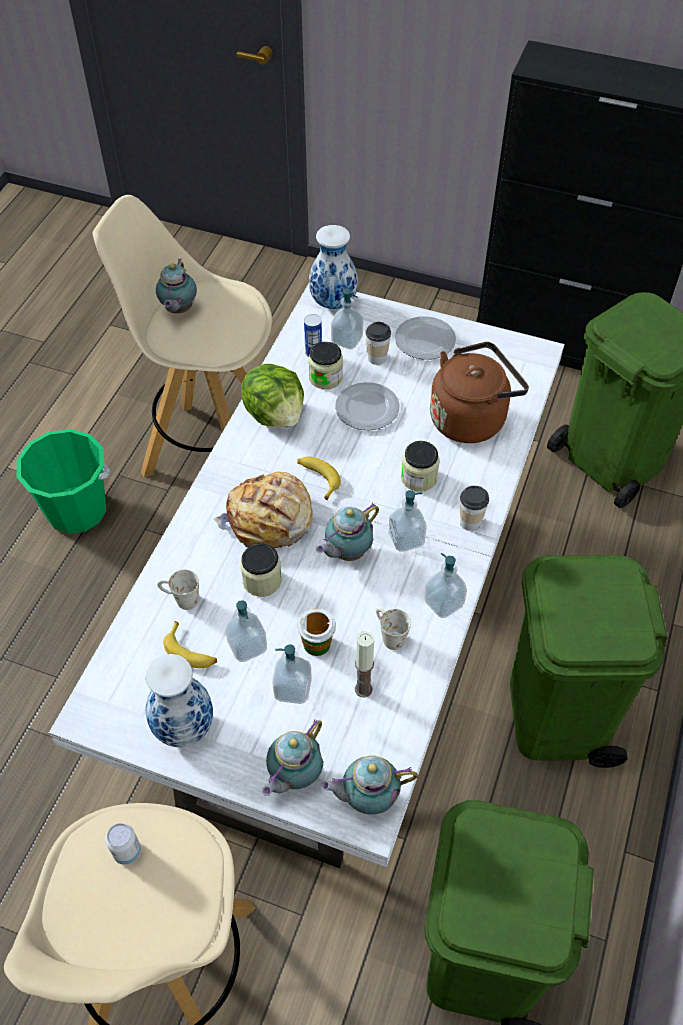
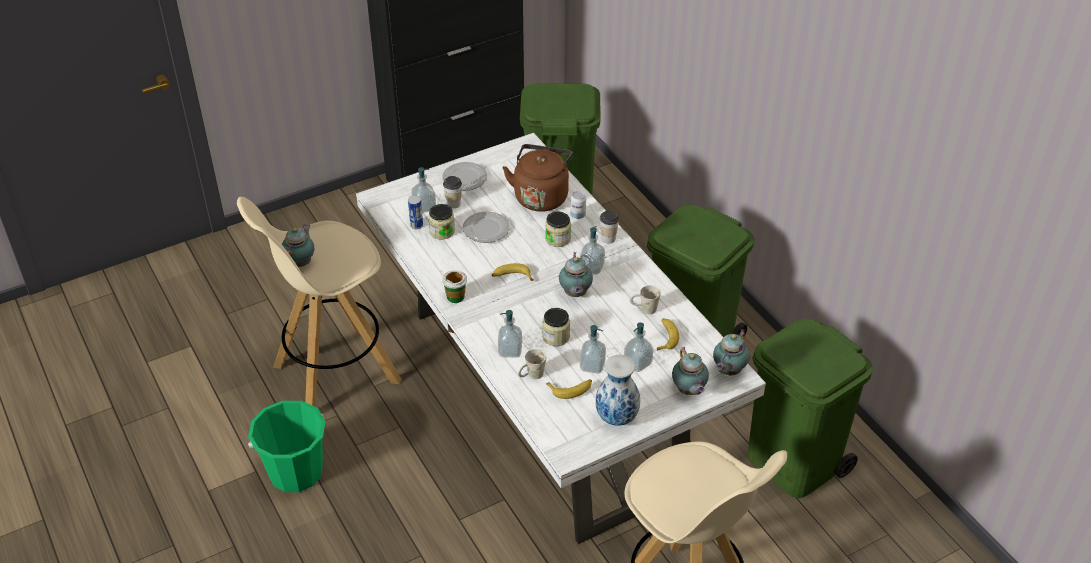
camera: 50 degrees left, 10 degrees down
can [105,823,141,865] -> can moved to [570,191,586,219]
teapot [156,258,197,313] -> teapot turned 120 degrees counterclockwise [282,224,314,267]
bread [214,472,313,548] -> none
lettuce [241,364,304,427] -> none
cup [297,608,336,656] -> cup moved to [442,270,467,303]
vase [309,225,358,309] -> none
candle [355,631,374,697] -> banana [657,318,679,351]
soap dispenser [424,553,467,618] -> soap dispenser moved to [498,310,522,358]

